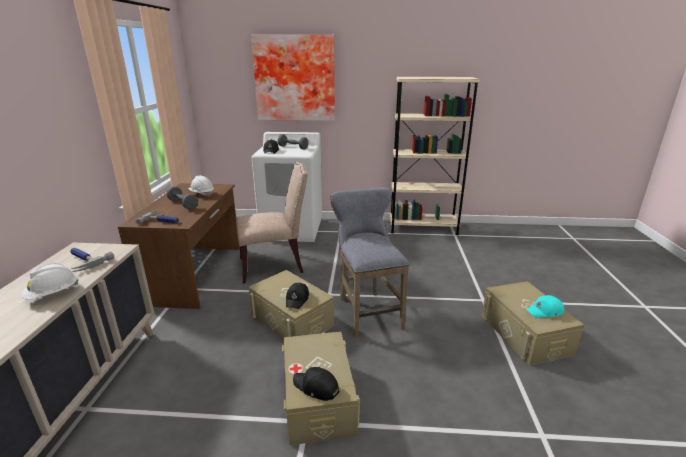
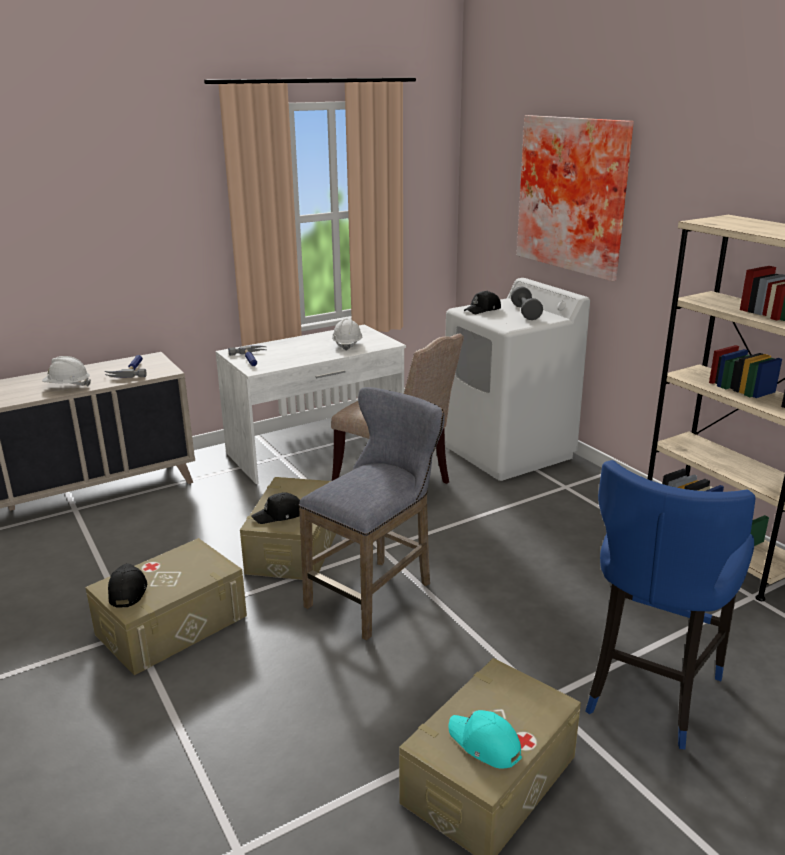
camera: 55 degrees right, 0 degrees up
brown desk [118,183,240,309] -> white desk [215,325,406,484]
grey dumbbell [167,186,198,210] -> none
none -> blue stool [585,460,756,749]

